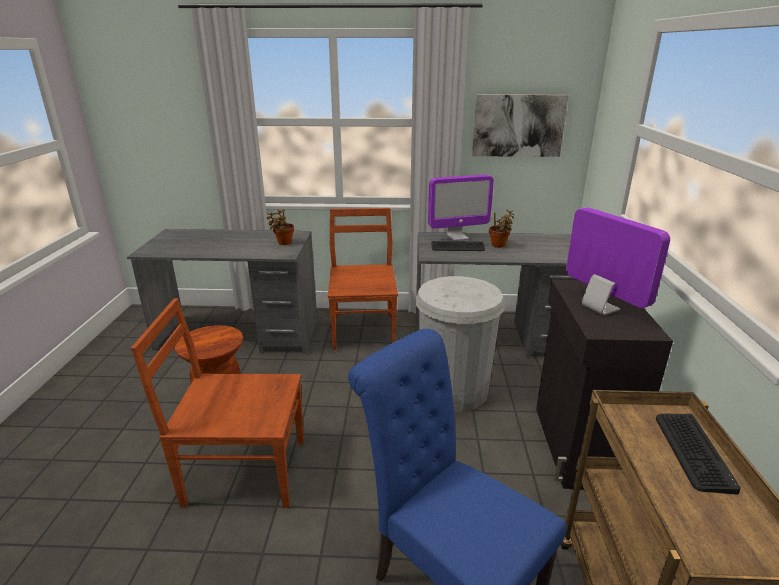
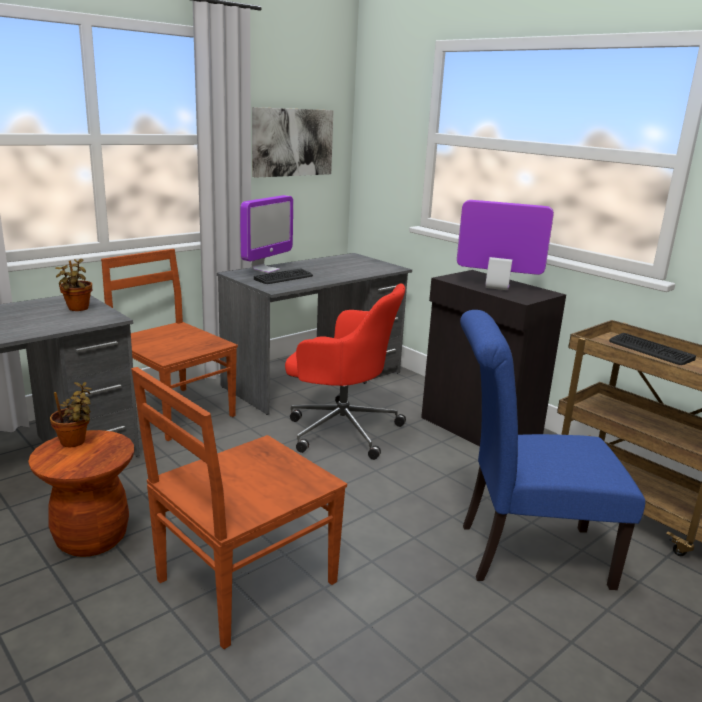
camera: 45 degrees left, 5 degrees down
white trash can [415,276,505,411] -> red office chair [285,283,406,460]
potted plant [489,210,514,248] -> potted plant moved to [50,382,92,447]

